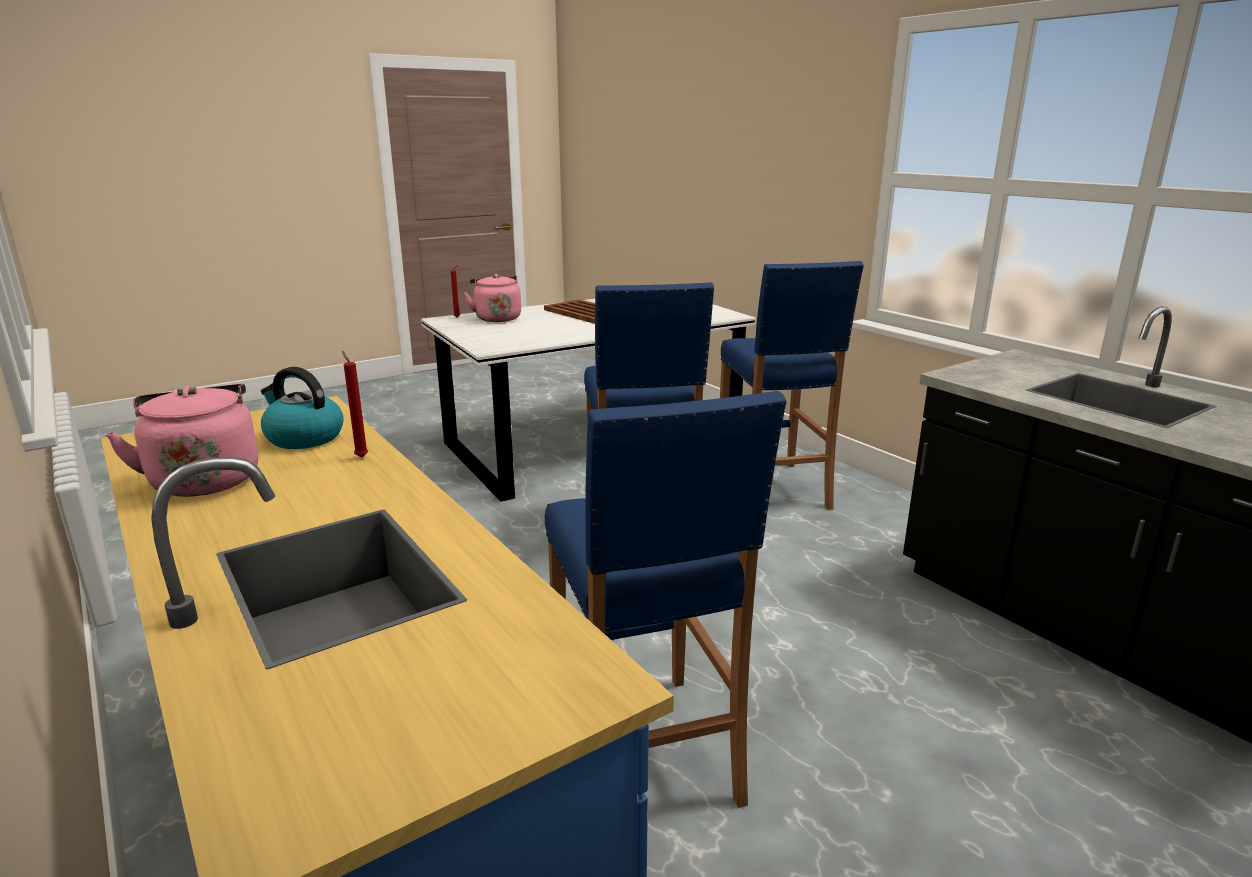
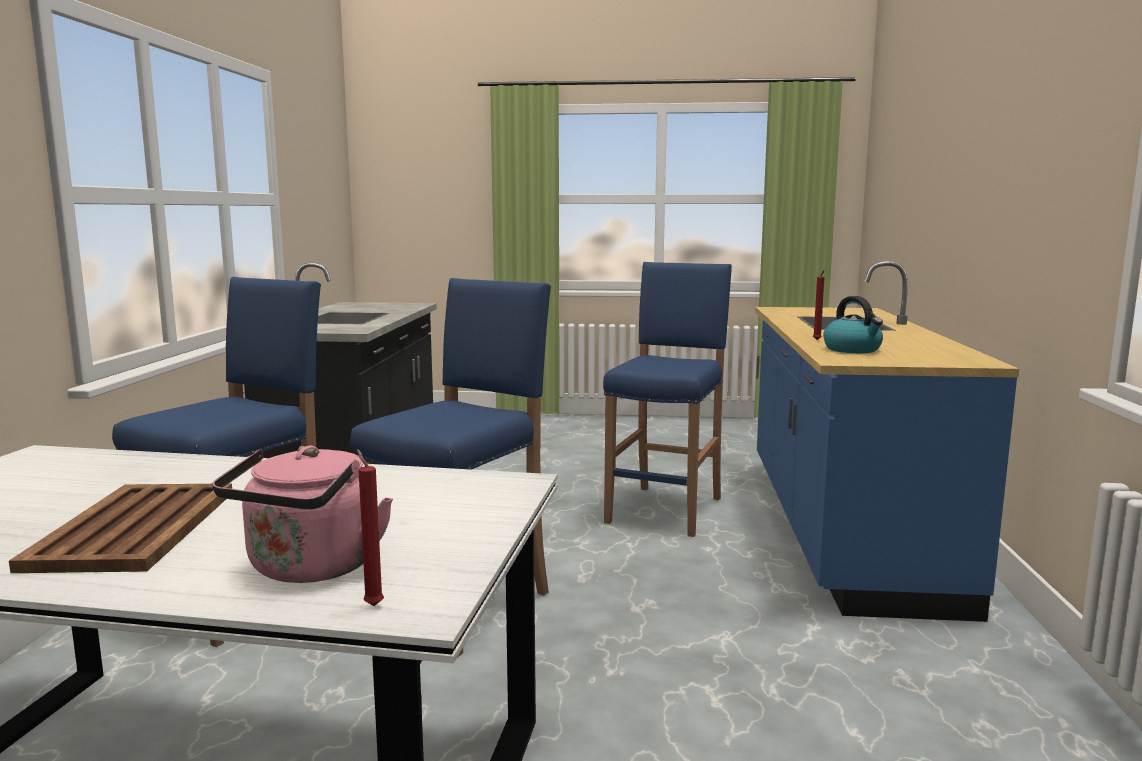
camera: 140 degrees left, 10 degrees down
pink kettle [105,384,258,497] -> none

